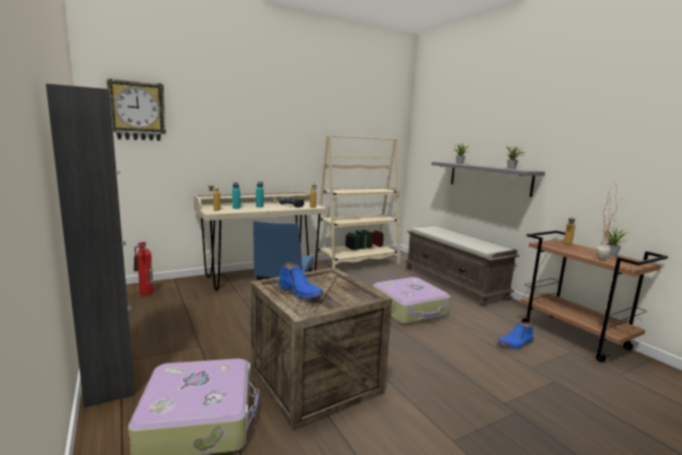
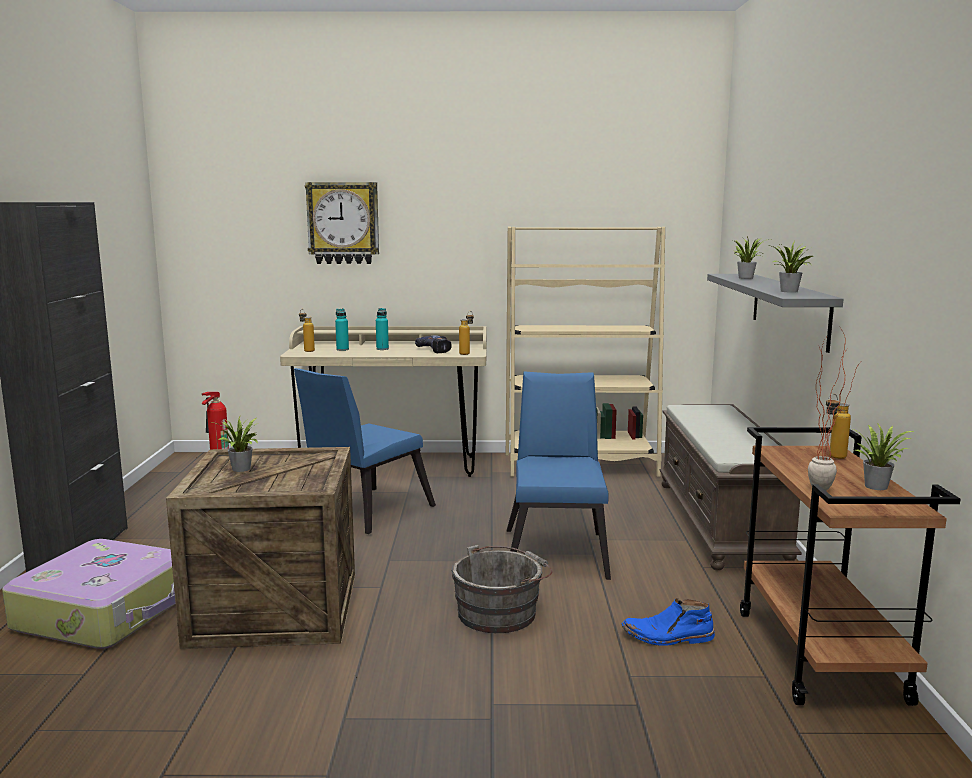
camera: 30 degrees right, 0 degrees up
wall clock [107,79,166,141] -> wall clock moved to [305,182,379,264]
blue boot [279,262,324,299] -> potted plant [216,417,258,472]
suitcase [373,277,451,325] -> blue chair [507,372,611,580]
none -> grey bucket [452,545,553,633]

